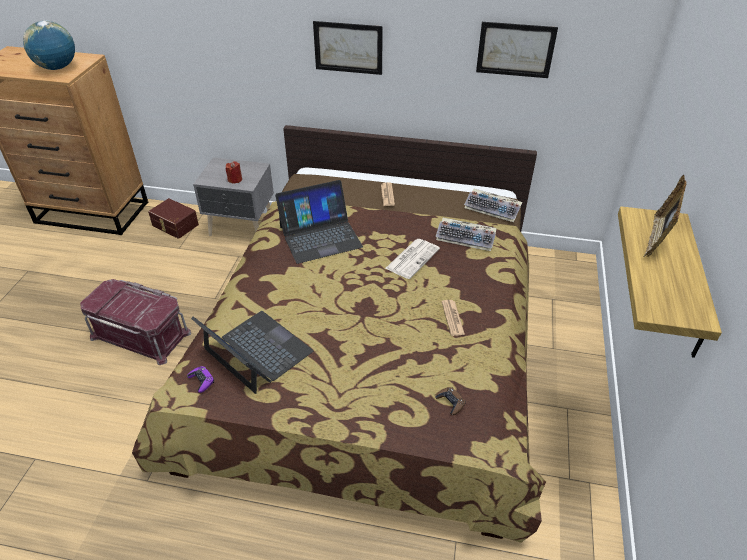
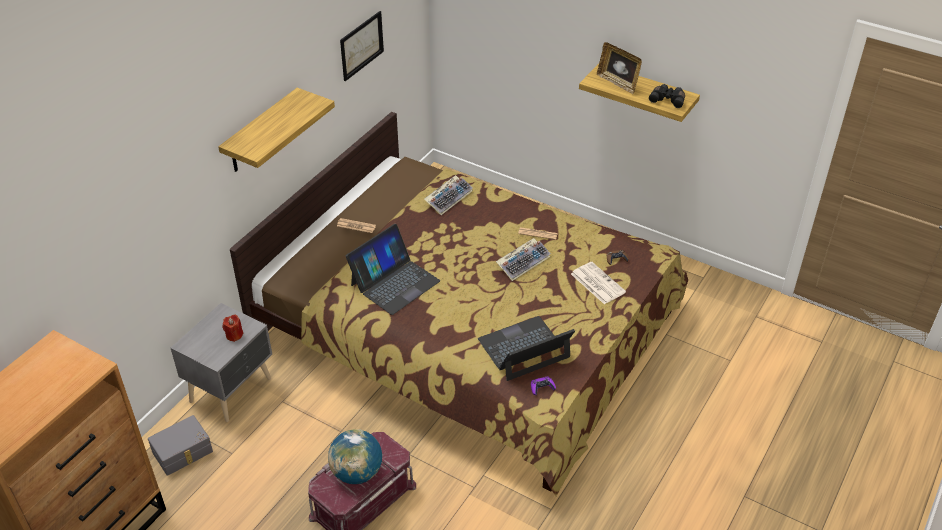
camera: 70 degrees left, 0 degrees up
globe [23,20,75,70] -> globe moved to [328,429,382,484]
brown storage box [148,198,199,239] -> grey storage box [148,415,213,476]
laptop [275,180,363,264] -> laptop turned 45 degrees clockwise [346,224,440,315]
picture [313,21,383,75] -> shelf [218,88,335,172]
newspaper [385,239,440,279] -> newspaper moved to [571,262,626,304]
keyboard [464,189,522,222] -> keyboard moved to [496,238,551,281]
none -> black binoculars [649,84,685,108]

